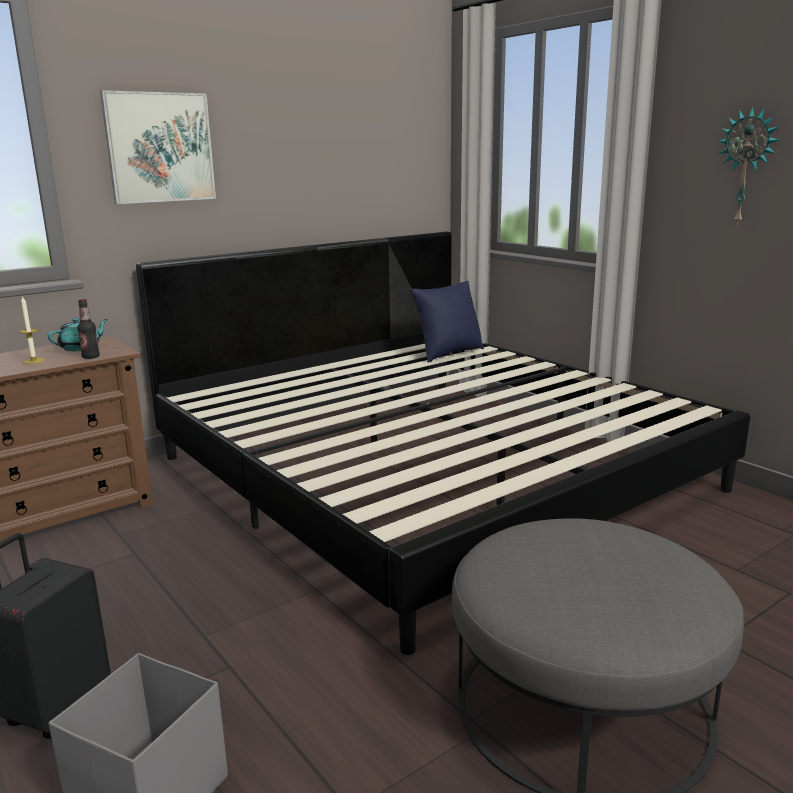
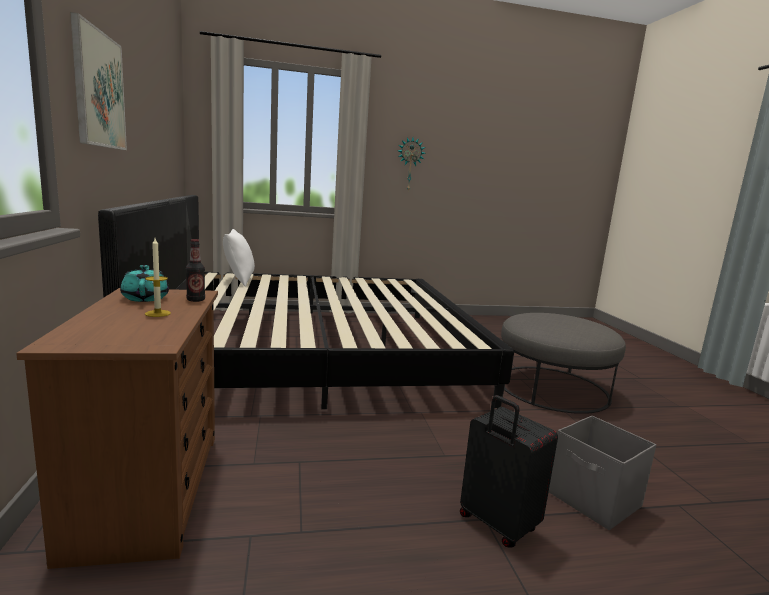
camera: 65 degrees left, 5 degrees down
blue pillow [410,281,484,363] -> white pillow [223,229,255,287]

